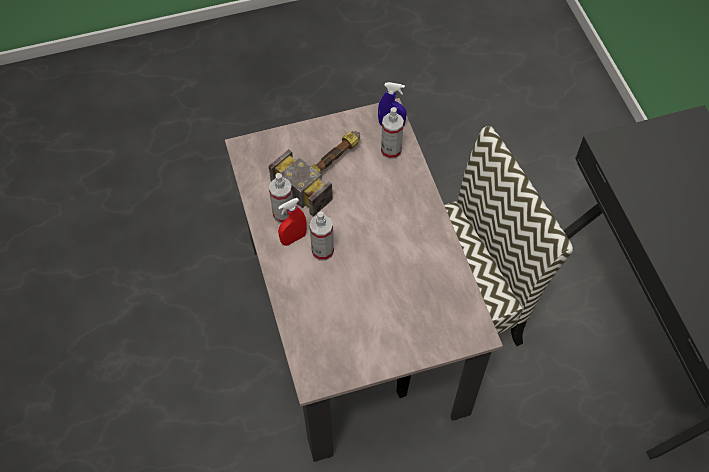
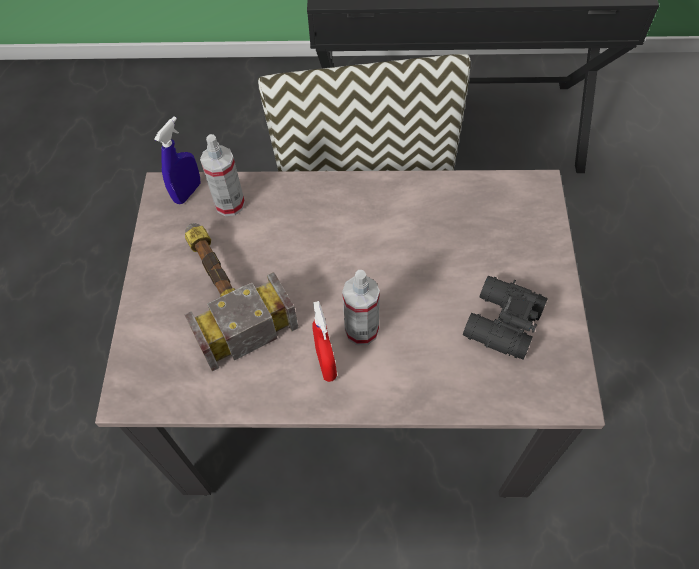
camera: 70 degrees left, 0 degrees up
spray bottle [269,173,293,223] -> none
none -> black binoculars [463,276,548,360]

